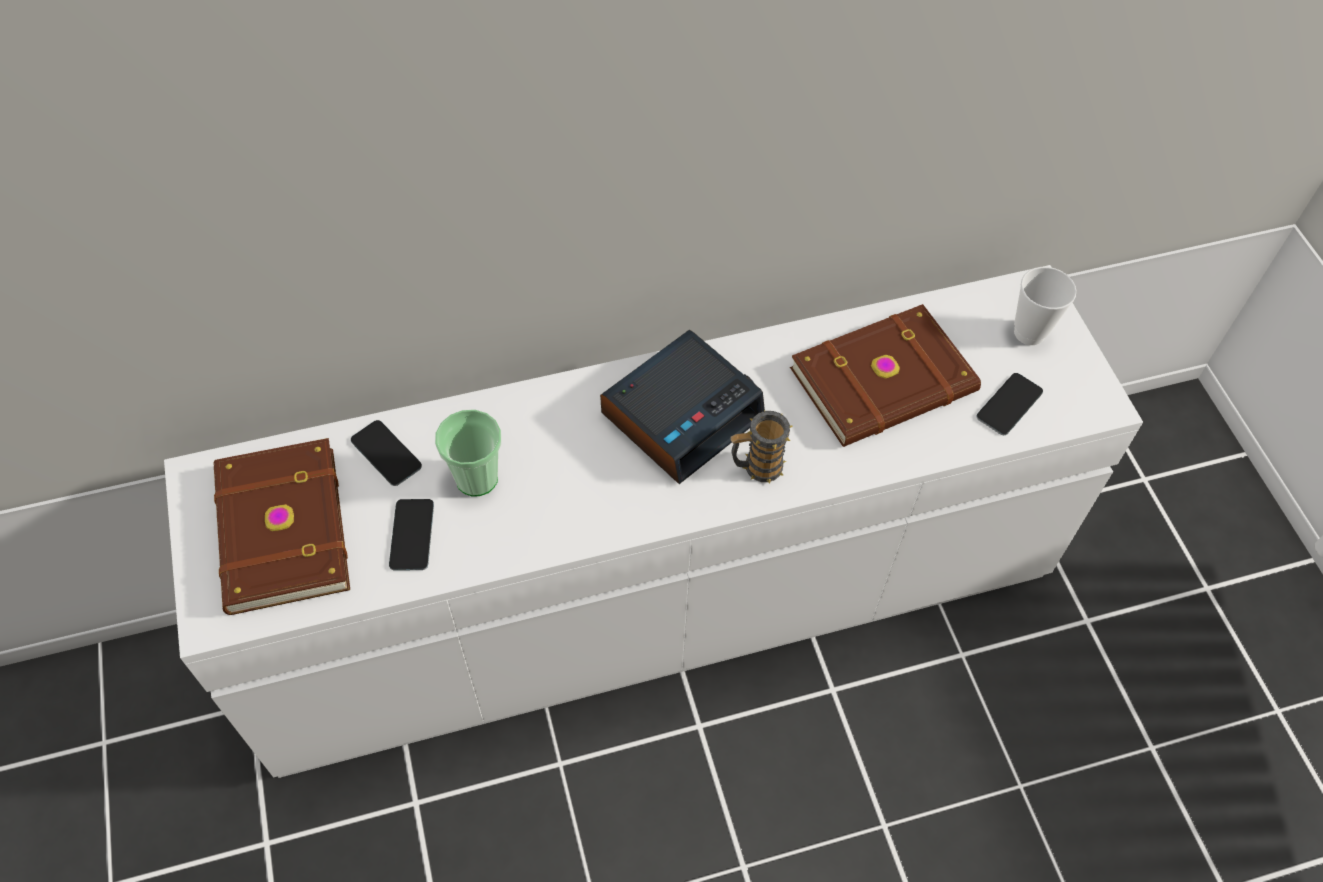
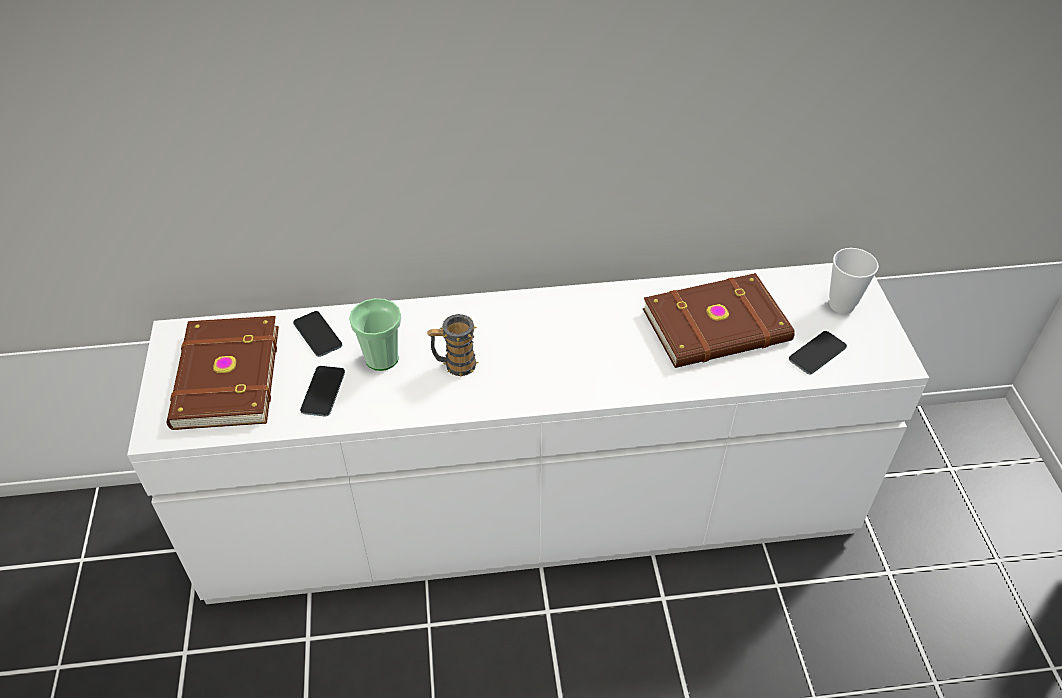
camera: 10 degrees right, 10 degrees down
alarm clock [600,330,765,484] -> none
mug [730,410,793,484] -> mug moved to [427,314,479,376]

